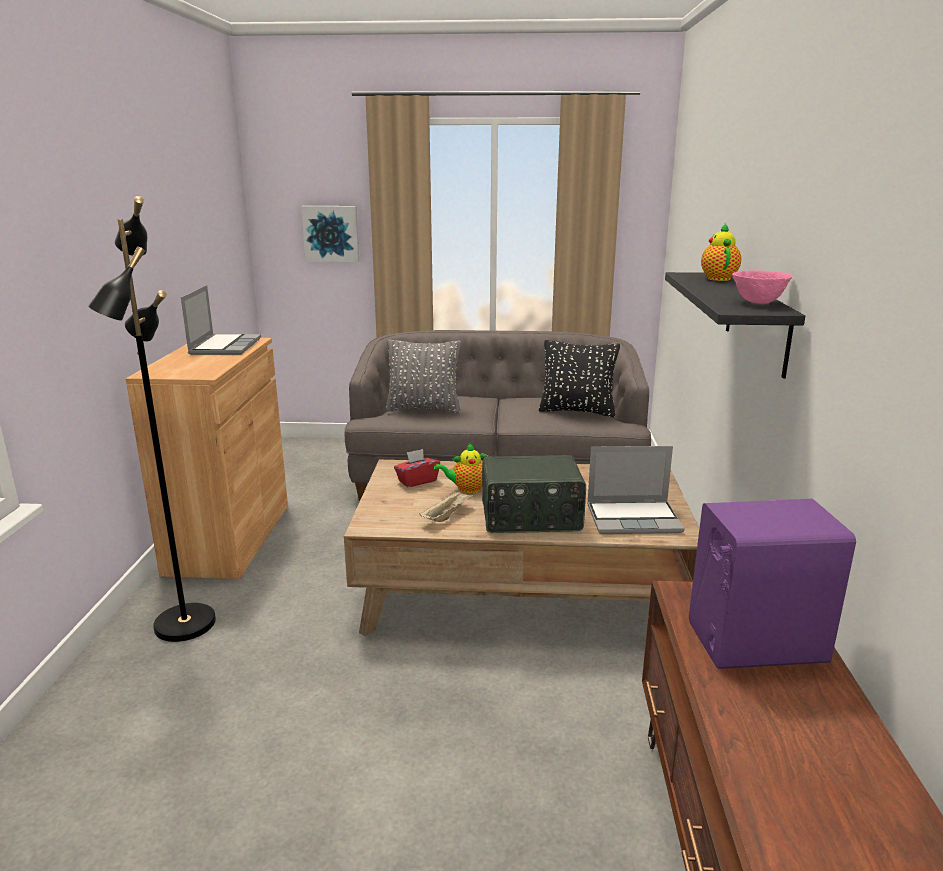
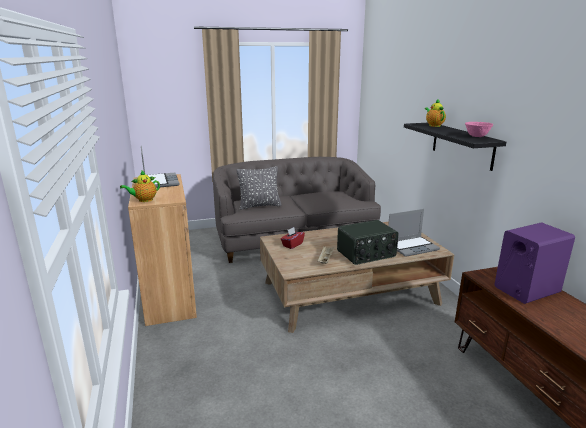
camera: 20 degrees left, 0 degrees up
black floor lamp [88,196,216,642] -> none
picture [301,206,359,262] -> none
teapot [434,443,488,494] -> teapot moved to [120,171,160,202]
black pillow [539,340,620,417] -> none

